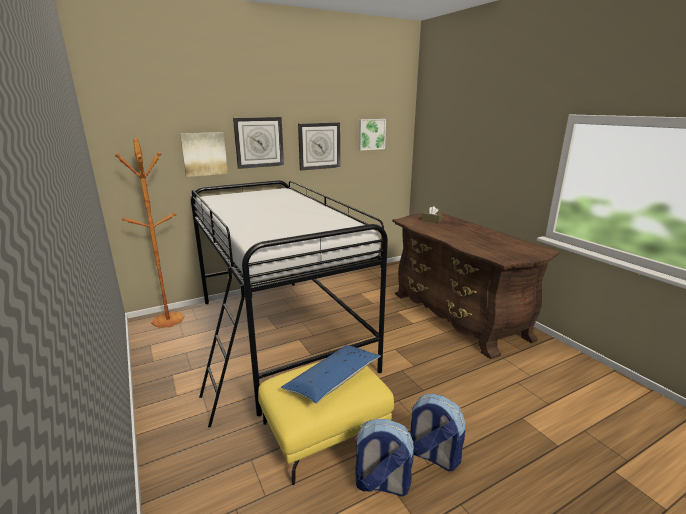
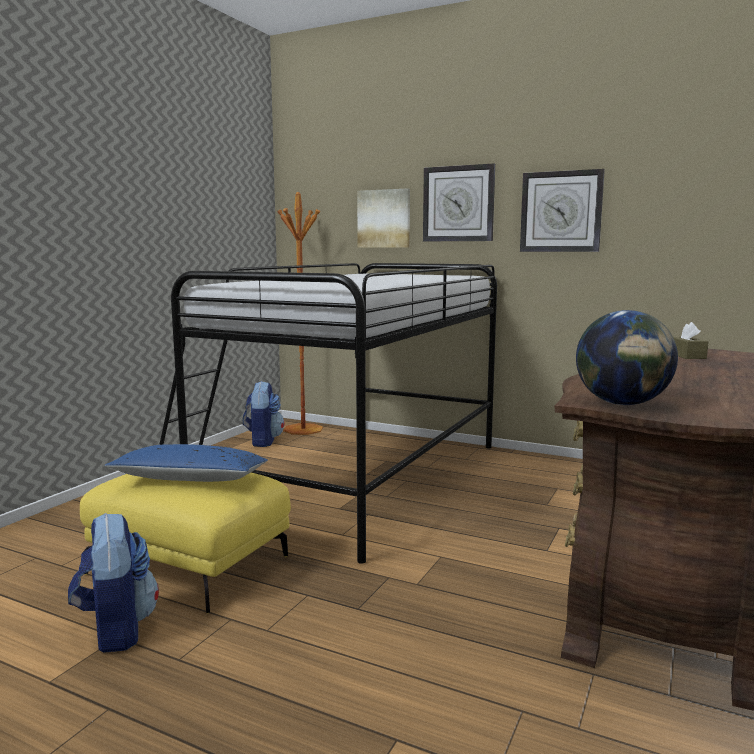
camera: 55 degrees right, 10 degrees down
picture [359,119,386,151] -> none
backpack [410,394,465,471] -> backpack moved to [243,381,285,447]
none -> globe [576,310,678,405]

